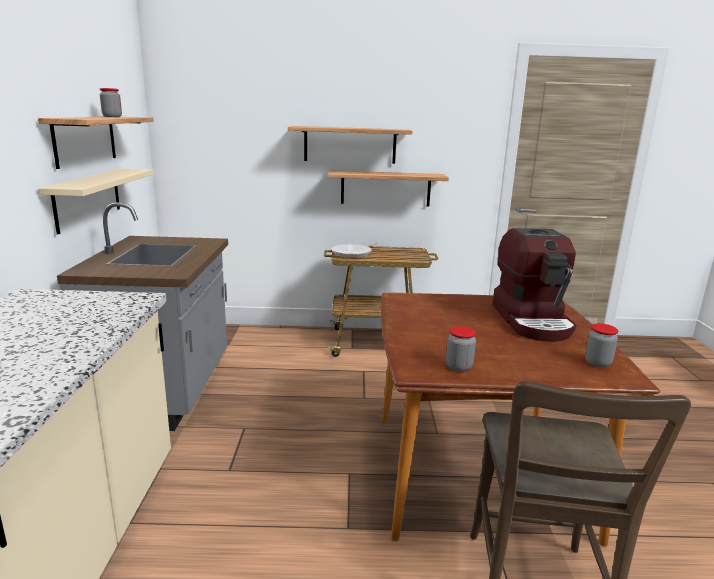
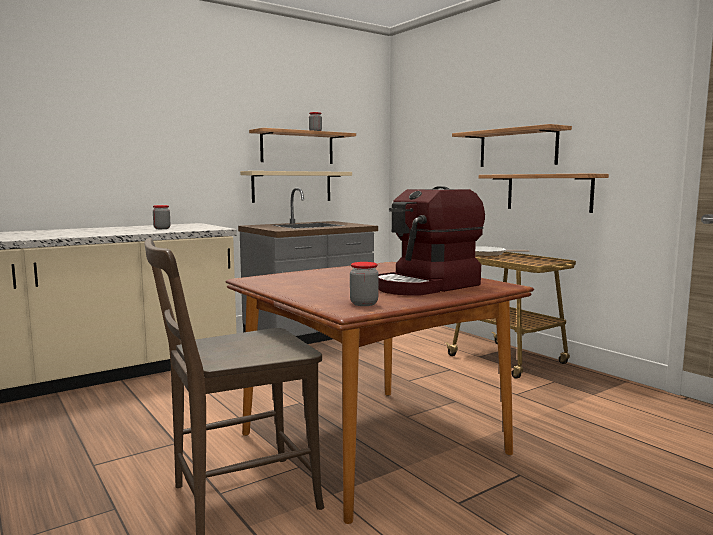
camera: 55 degrees right, 10 degrees down
jar [446,326,476,372] -> jar moved to [153,205,170,229]

